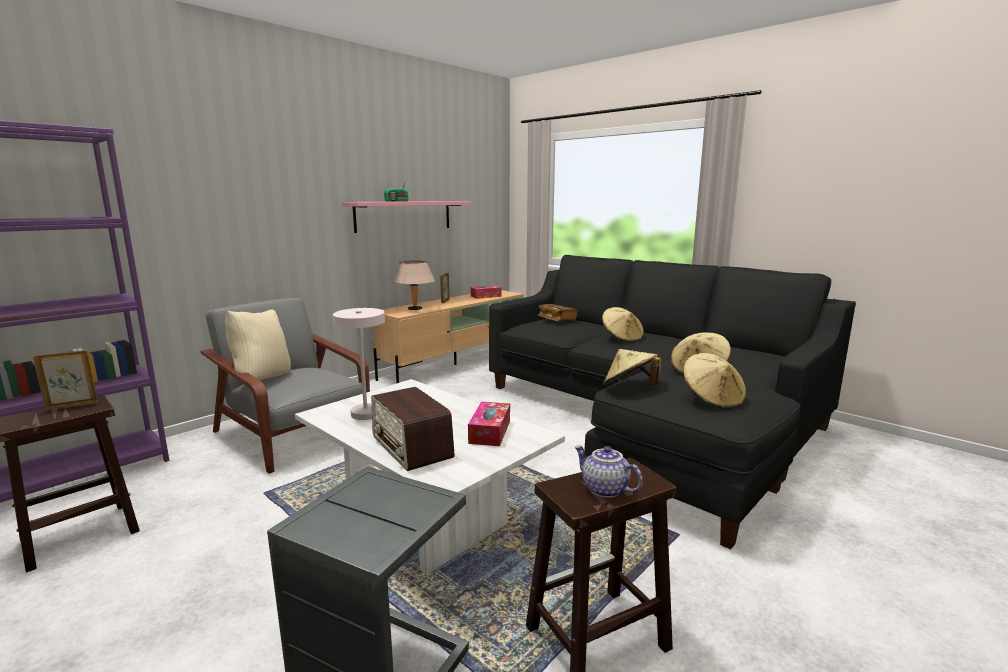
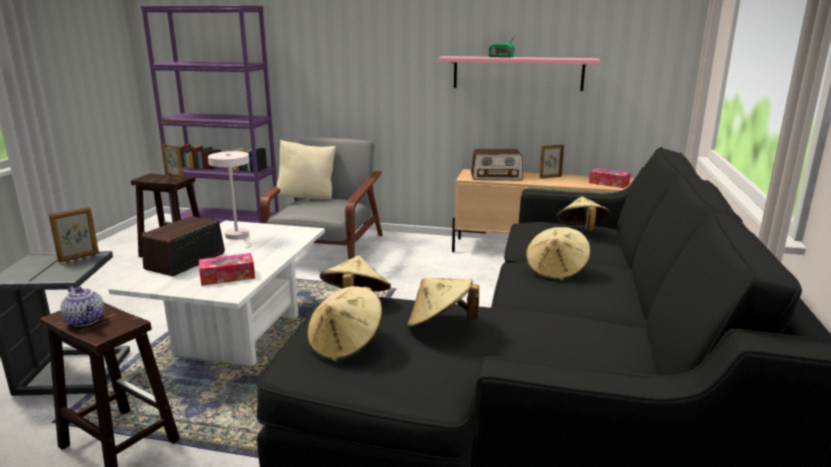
camera: 60 degrees right, 5 degrees up
beige table lamp [393,261,435,311] -> radio [471,149,523,180]
book [538,304,578,322] -> beige hat [556,196,611,231]
teapot [574,445,643,498] -> teapot turned 120 degrees clockwise [61,286,104,327]
none -> picture frame [49,207,99,263]

